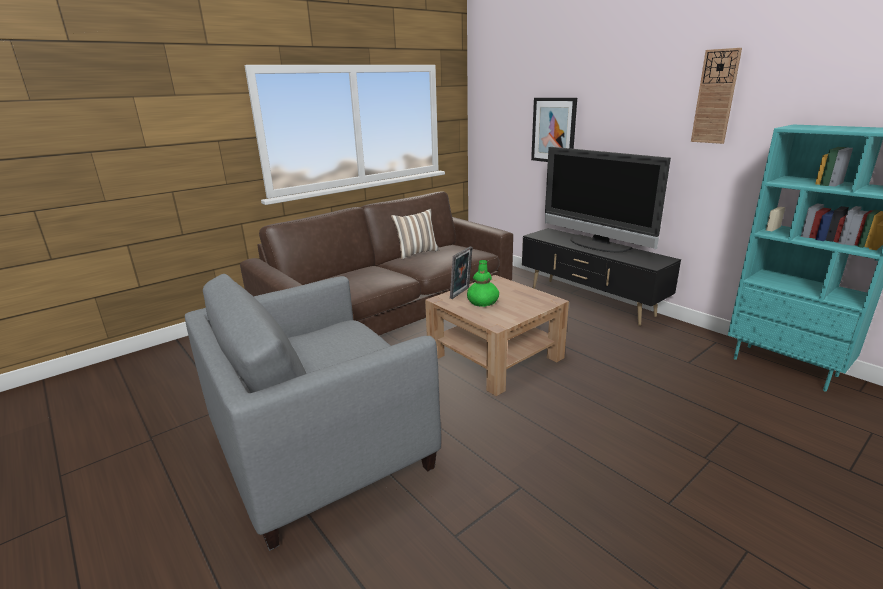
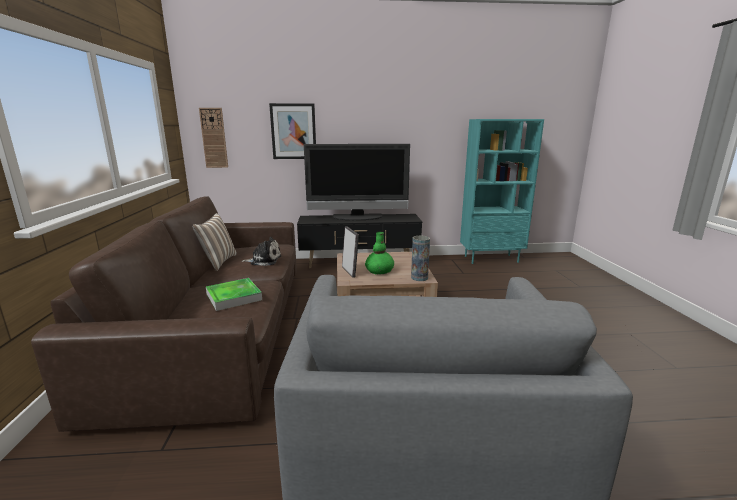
camera: 55 degrees left, 5 degrees down
wall clock [691,48,742,144] -> wall clock moved to [199,108,228,168]
none -> tray [206,278,262,311]
none -> plush toy [242,237,281,266]
none -> vase [411,236,430,281]

